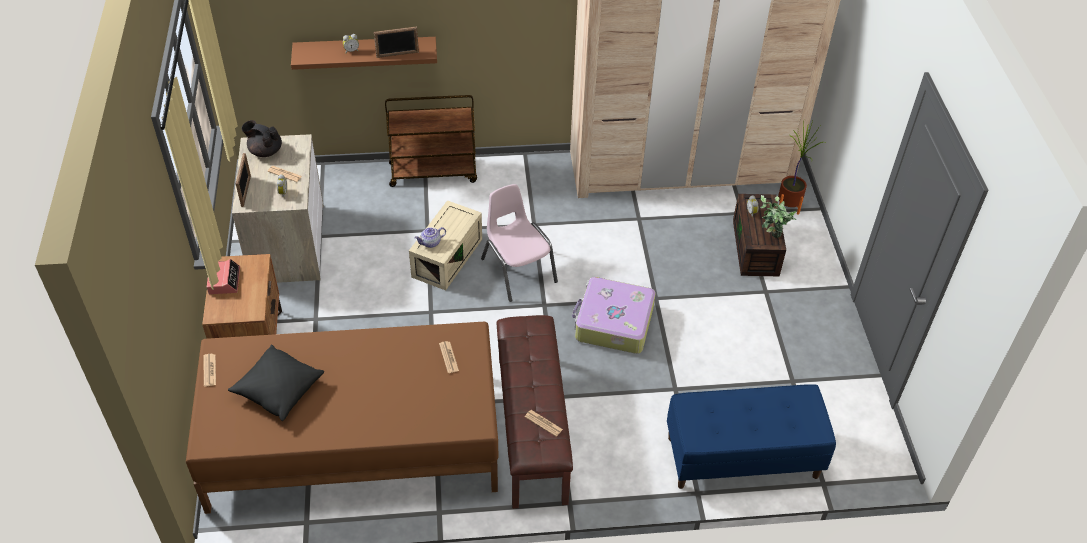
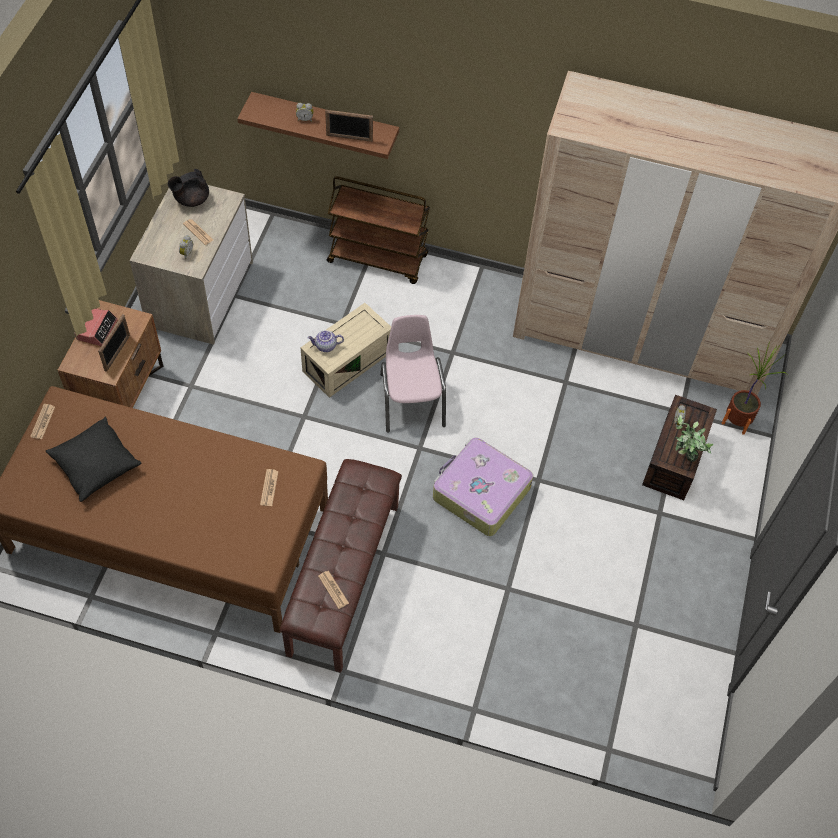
camera: 20 degrees right, 10 degrees up
picture frame [236,153,251,207] -> picture frame moved to [98,314,130,372]
black teapot [241,120,282,157] -> black teapot turned 75 degrees counterclockwise [168,169,209,207]
blue bench [667,384,836,489] -> none

